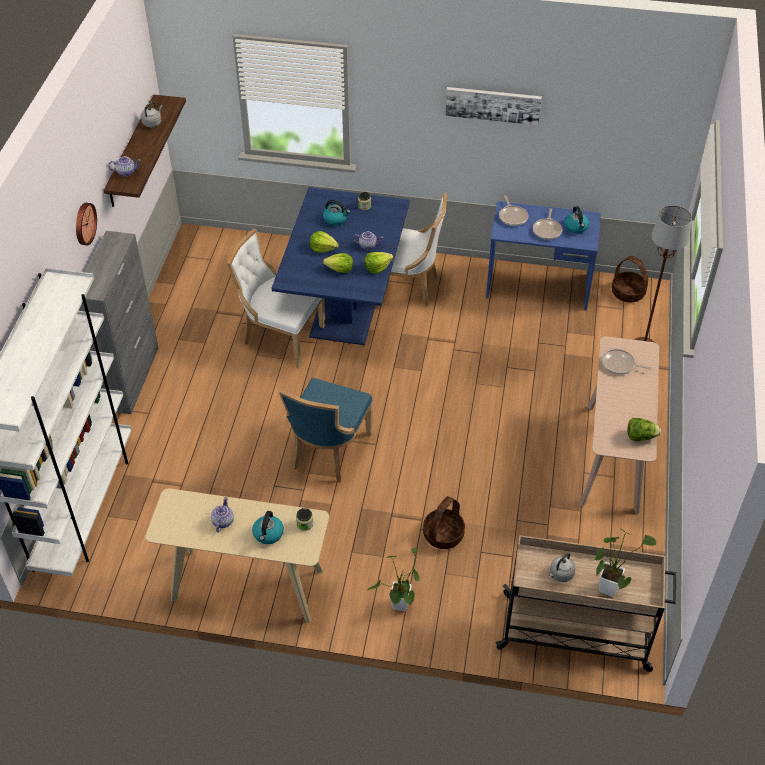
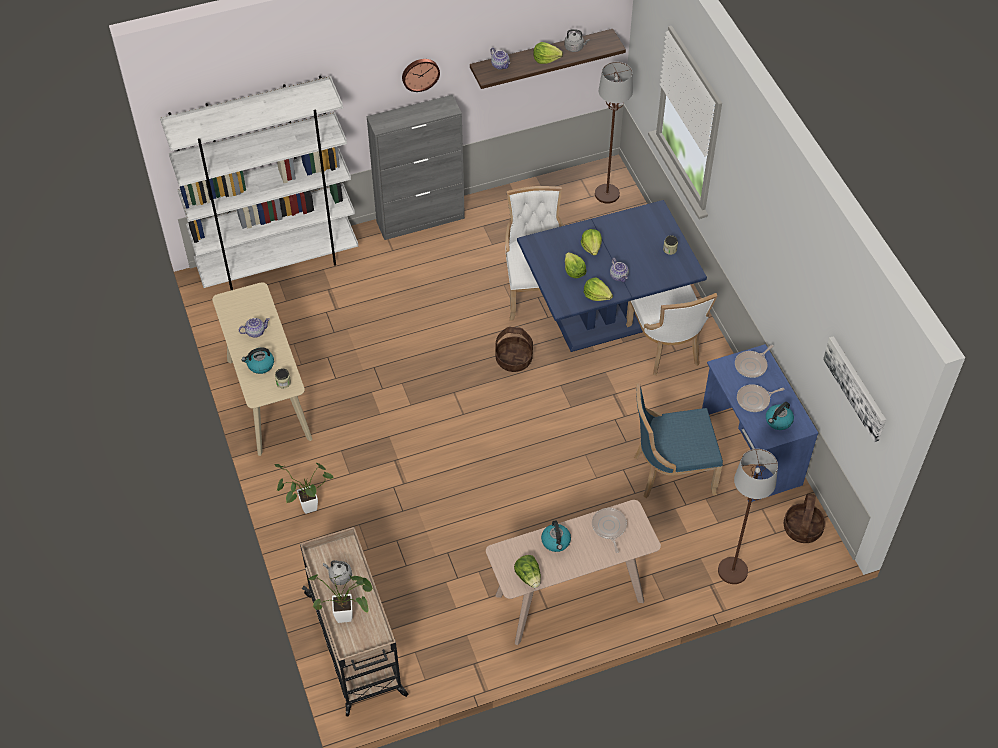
camera: 60 degrees right, 5 degrees up
blue chair [279,378,374,483] -> blue chair moved to [634,383,723,498]
kettle [323,200,350,226] -> kettle moved to [541,521,571,552]
basket [423,496,465,549] -> basket moved to [496,327,533,372]
picture [445,87,542,125] -> picture moved to [823,336,886,442]
none -> lettuce [533,42,563,64]
none -> brown floor lamp [595,62,633,204]

